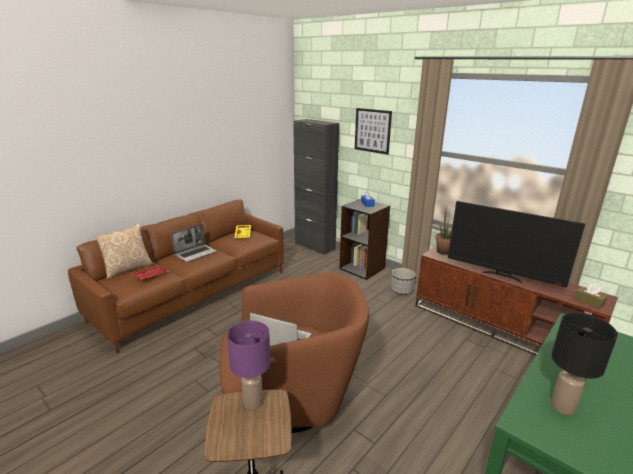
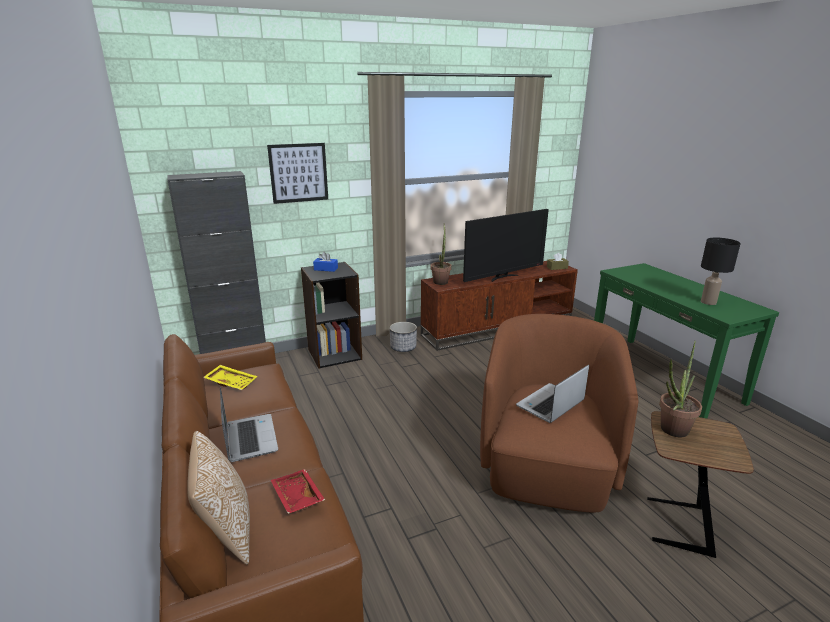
camera: 65 degrees left, 0 degrees up
purple table lamp [227,321,271,410] -> potted plant [659,341,702,437]

